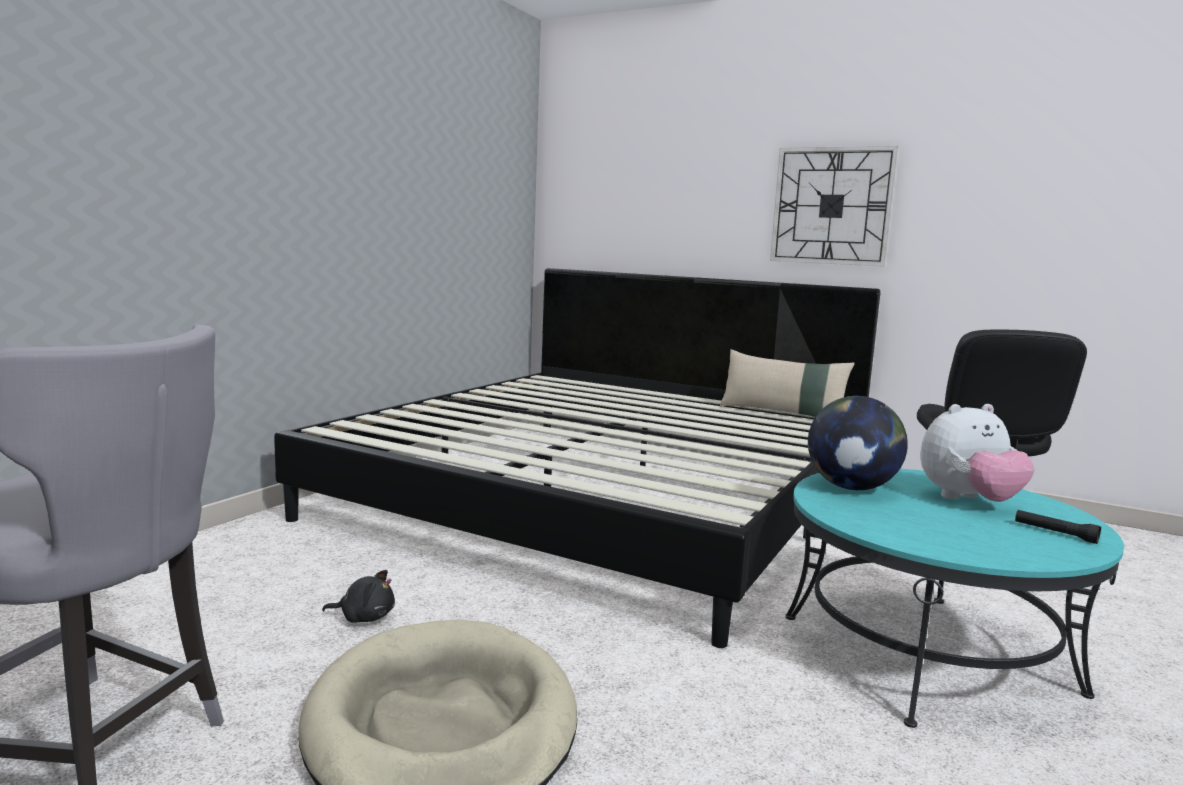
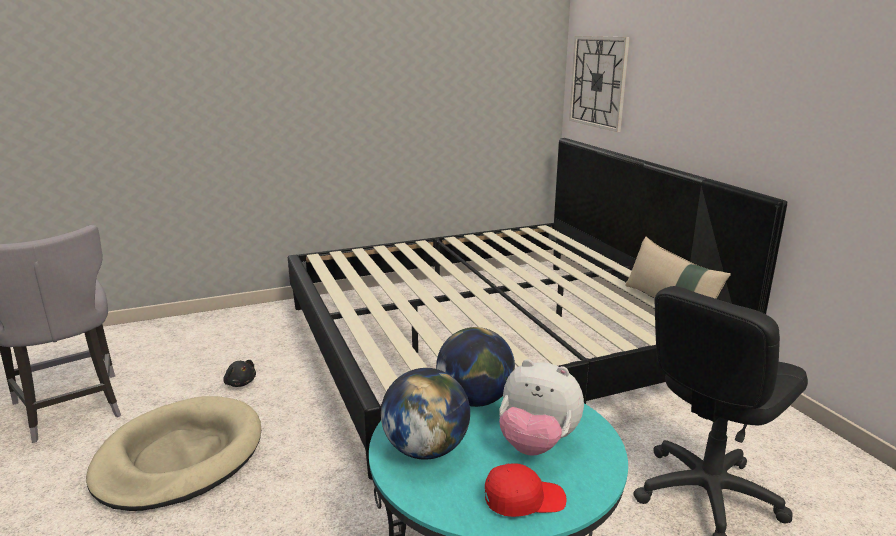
camera: 40 degrees right, 10 degrees up
wall clock [770,146,899,267] -> wall clock moved to [569,36,630,132]
black flashlight [1015,510,1101,544] -> red cap [485,463,567,517]
none -> globe [381,368,470,460]

